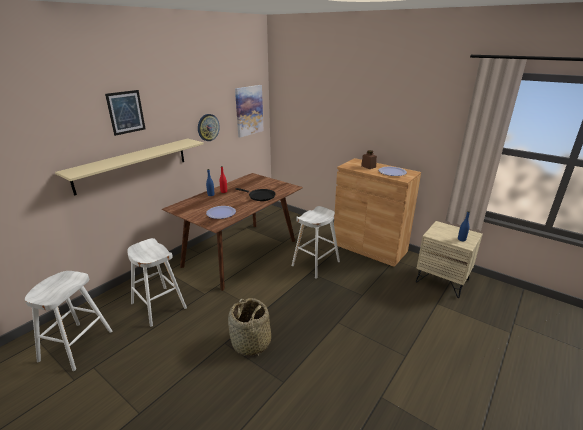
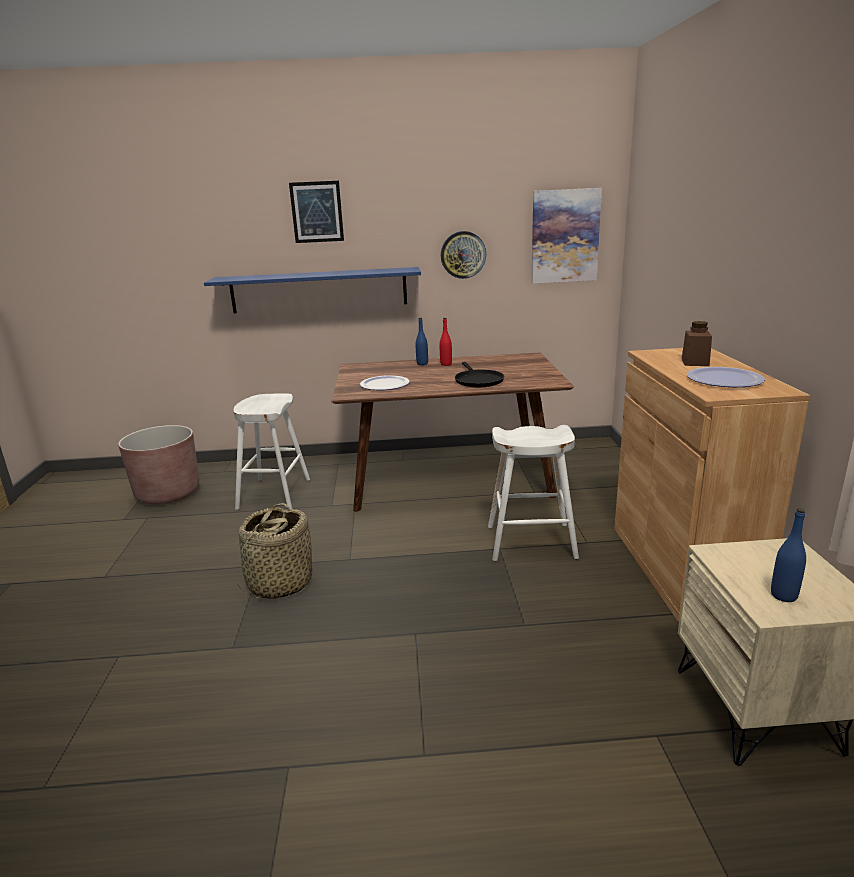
camera: 50 degrees right, 5 degrees down
white stool [25,271,112,371] -> brown planter [118,425,199,505]
beige shelf [55,138,204,196] -> blue shelf [204,267,421,313]

